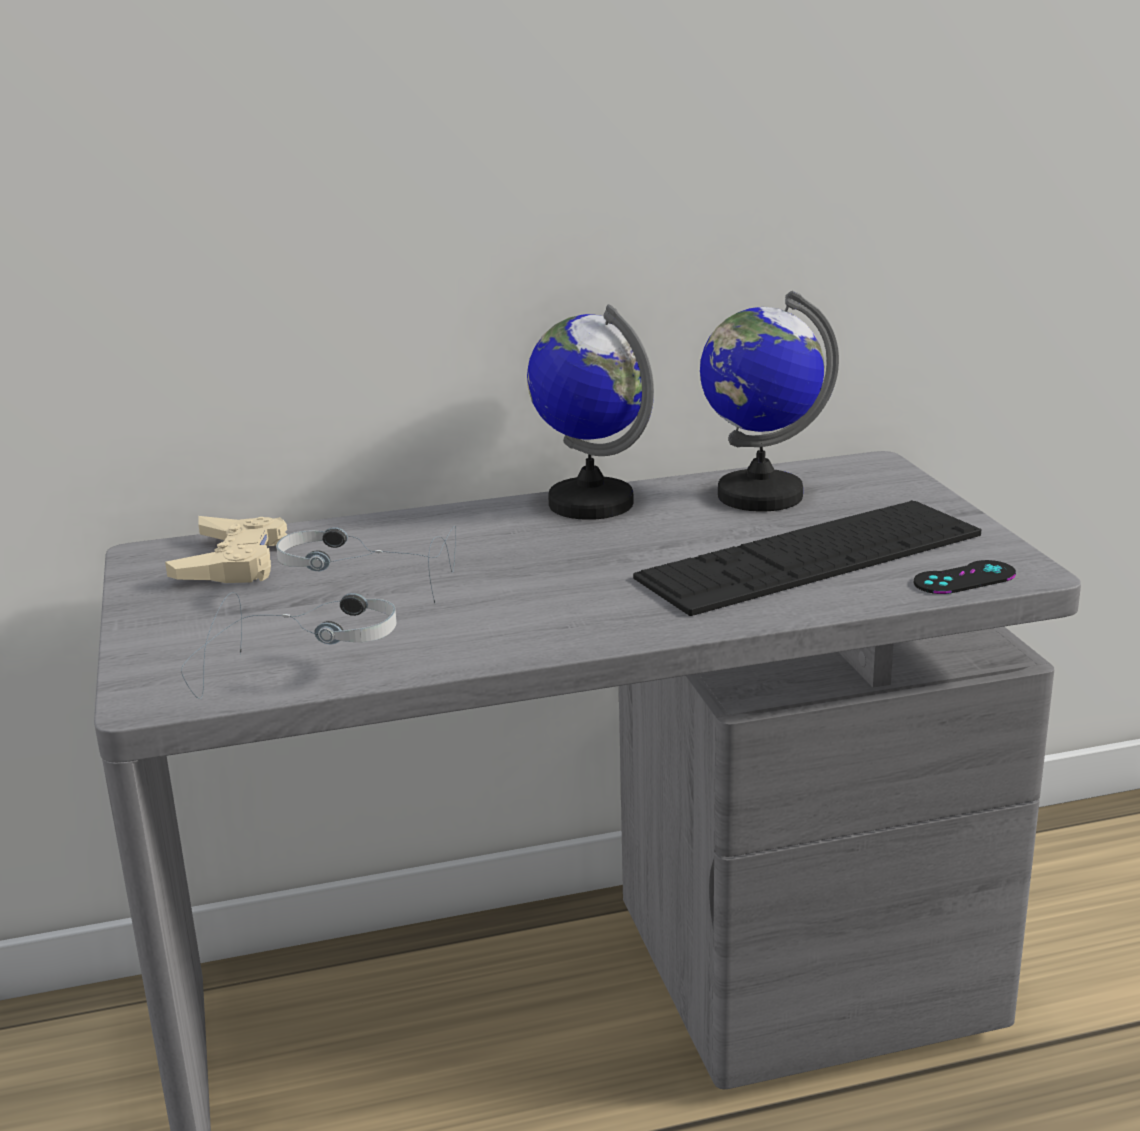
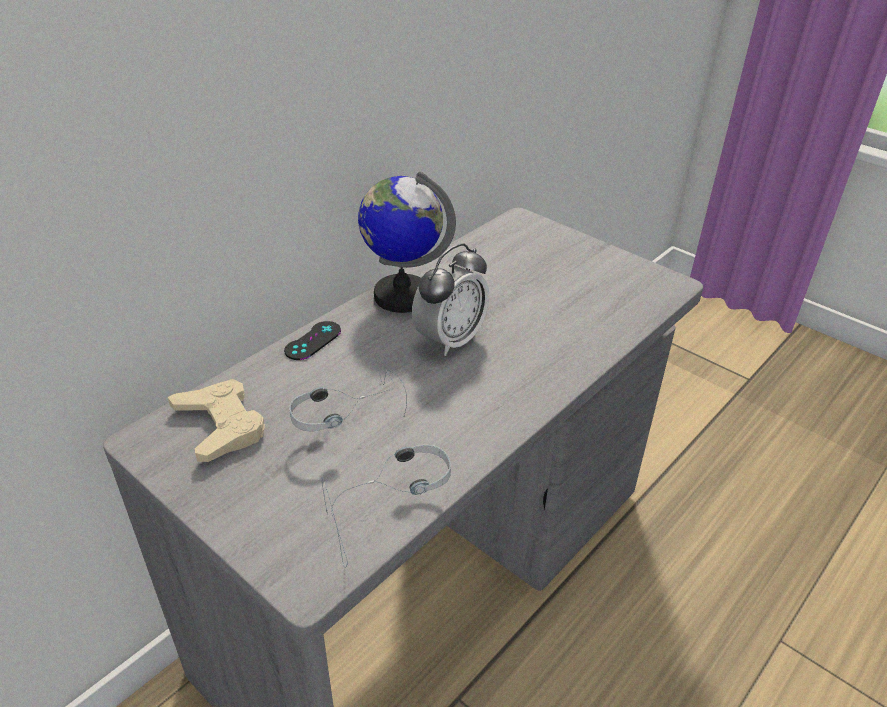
camera: 35 degrees left, 15 degrees up
keyboard [633,500,981,616] -> none
globe [700,291,839,511] -> none
black game controller [914,560,1016,594] -> black game controller moved to [284,321,341,360]
none -> alarm clock [412,243,489,356]

